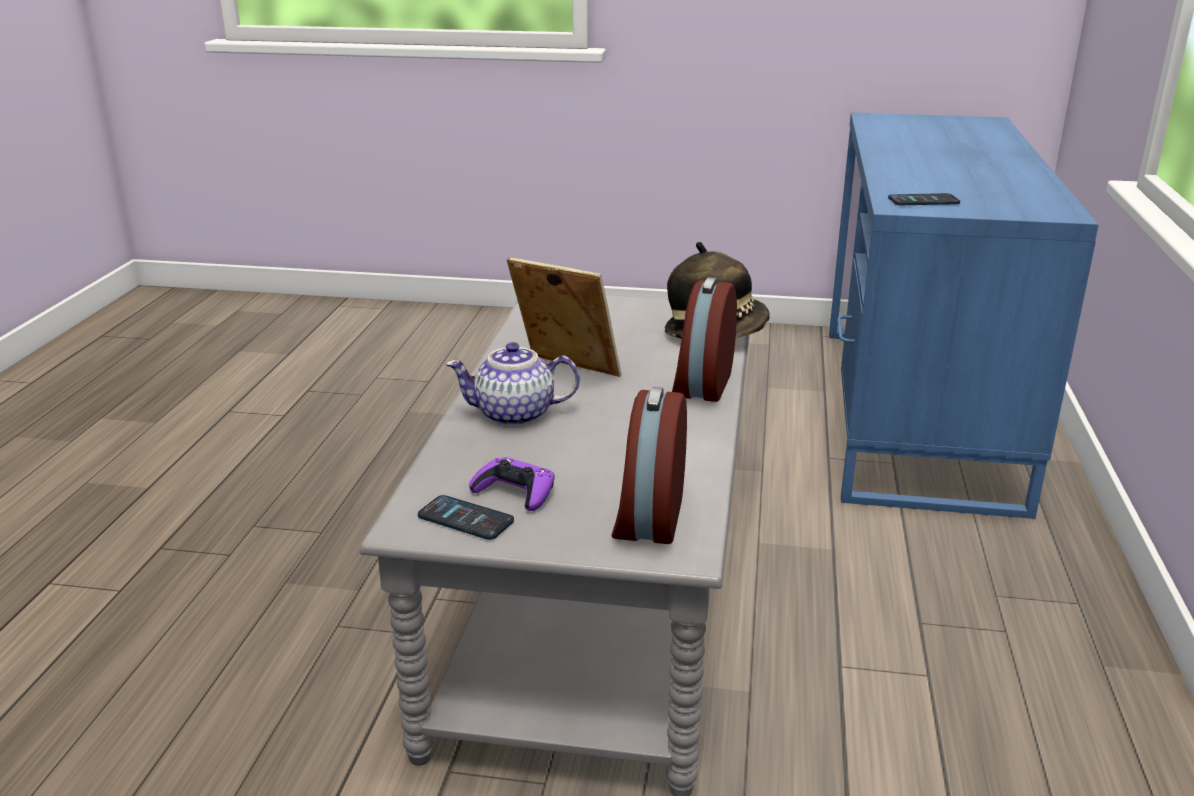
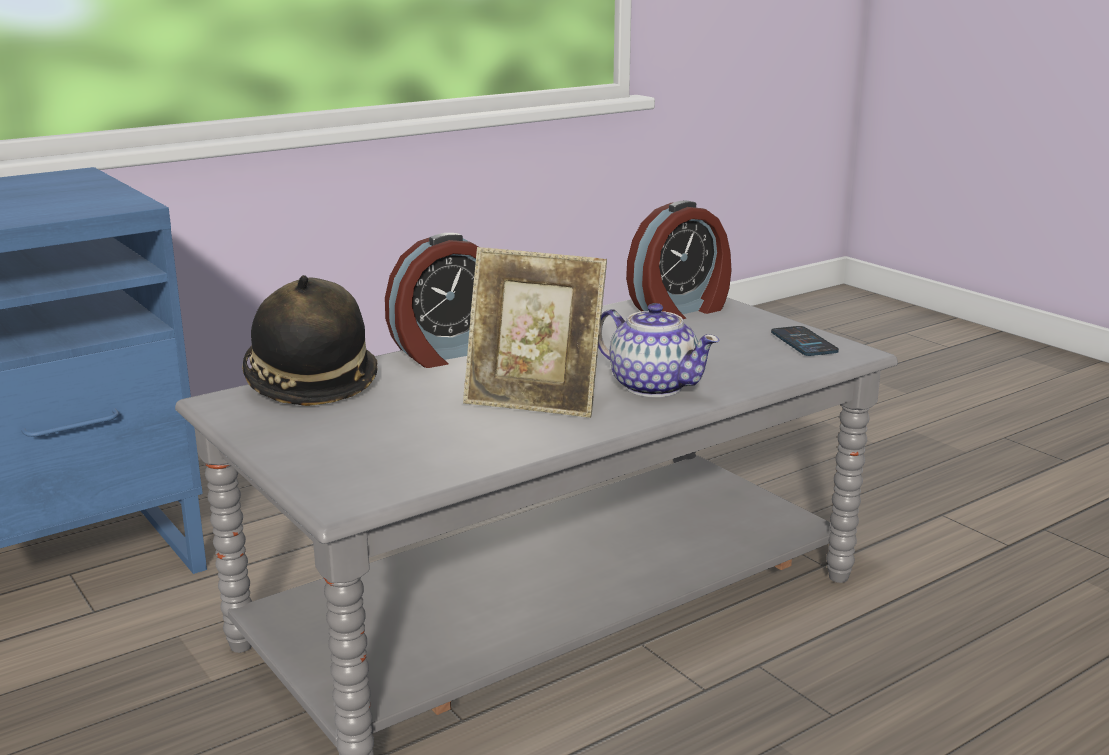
camera: 135 degrees left, 5 degrees down
purple game controller [469,457,555,511] -> none
picture frame [507,257,621,377] -> picture frame turned 60 degrees counterclockwise [463,247,607,418]
phone [888,193,960,205] -> none

